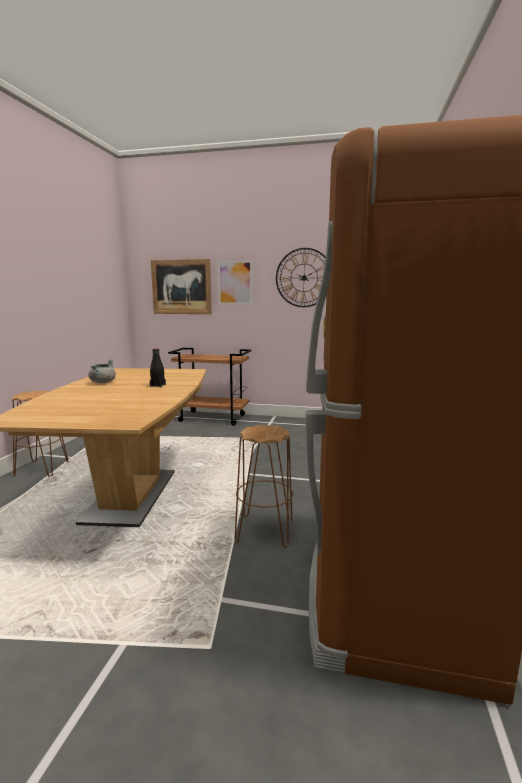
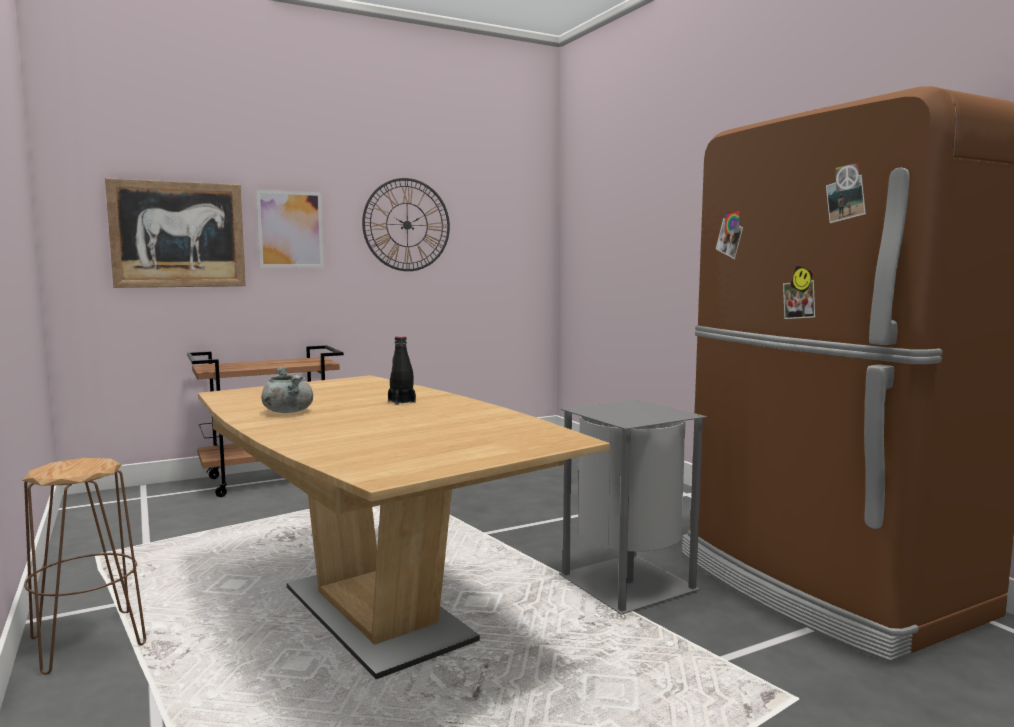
camera: 40 degrees left, 5 degrees down
brown stool [234,425,293,548] -> grey trash can [559,399,707,615]

